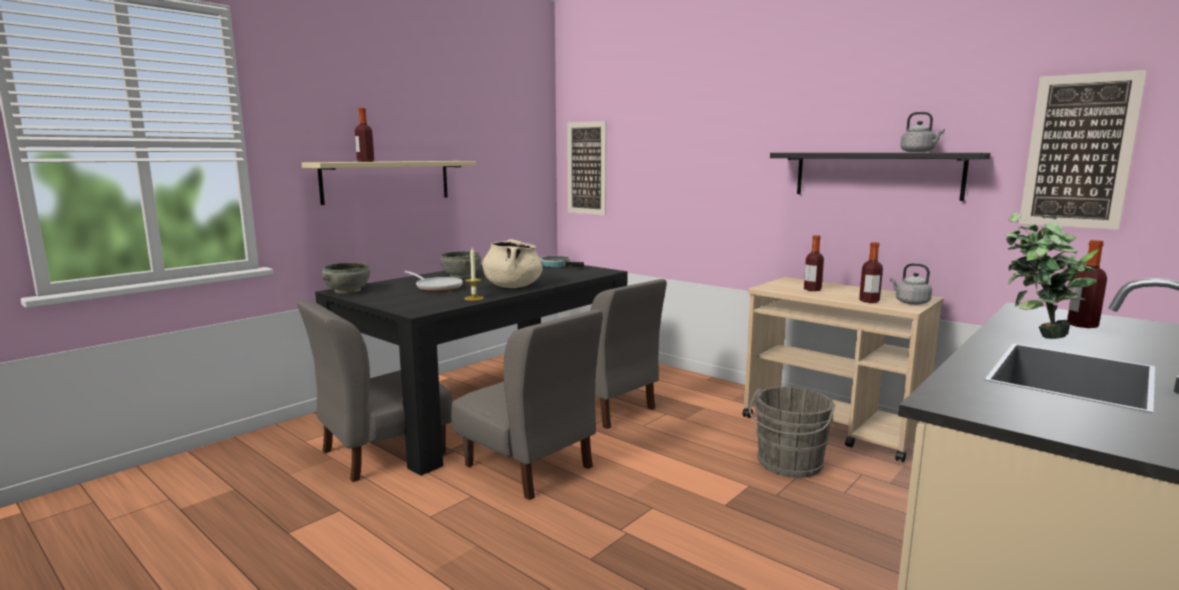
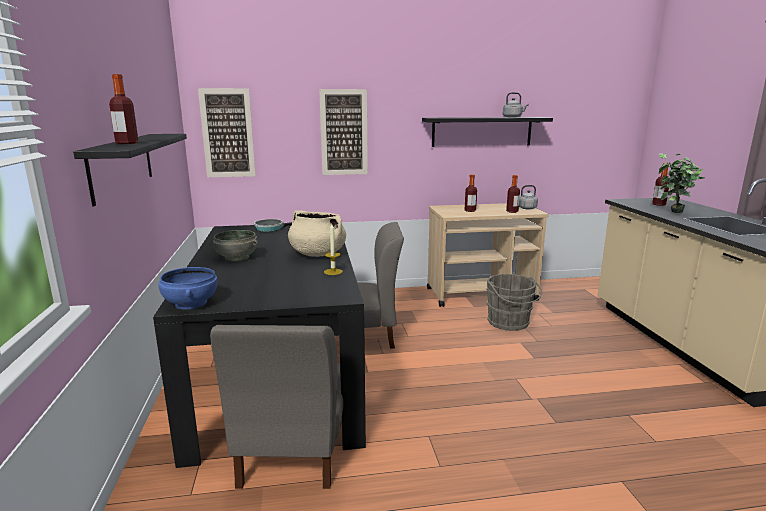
camera: 50 degrees left, 5 degrees up
beige shelf [301,161,476,205] -> black shelf [73,134,187,206]
grey bowl [322,263,370,294] -> blue bowl [158,267,217,310]
frying pan [405,271,463,292] -> none
grey chair [451,309,603,500] -> none
picture [1019,70,1147,230] -> picture moved to [319,89,368,175]

